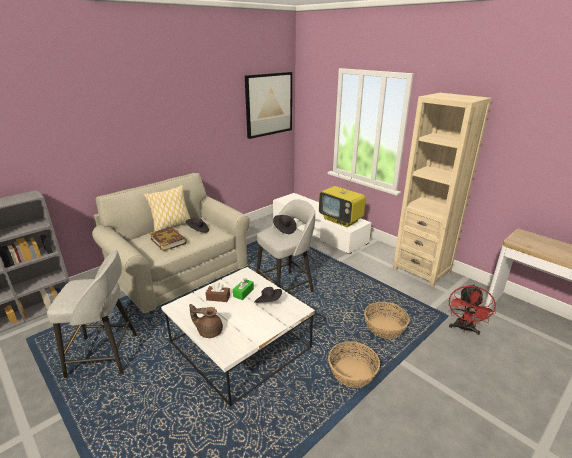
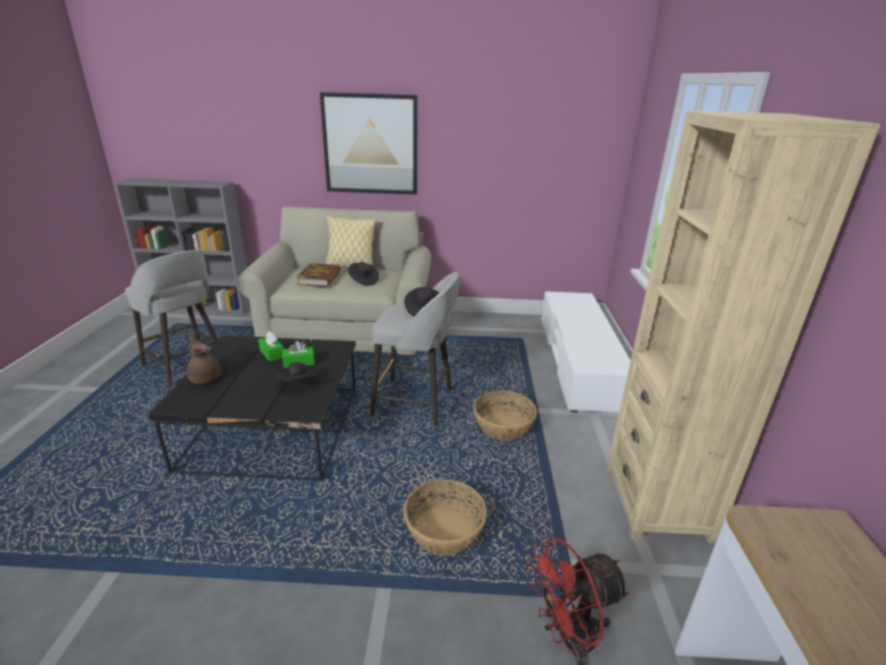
camera: 45 degrees right, 0 degrees up
white coffee table [161,267,315,406] -> black coffee table [148,335,356,481]
brown tissue box [206,282,230,302] -> green tissue box [258,332,284,362]
picture [245,72,292,139] -> picture moved to [320,92,417,195]
television [319,173,366,227] -> none
basket [328,341,380,388] -> basket moved to [473,390,537,441]

